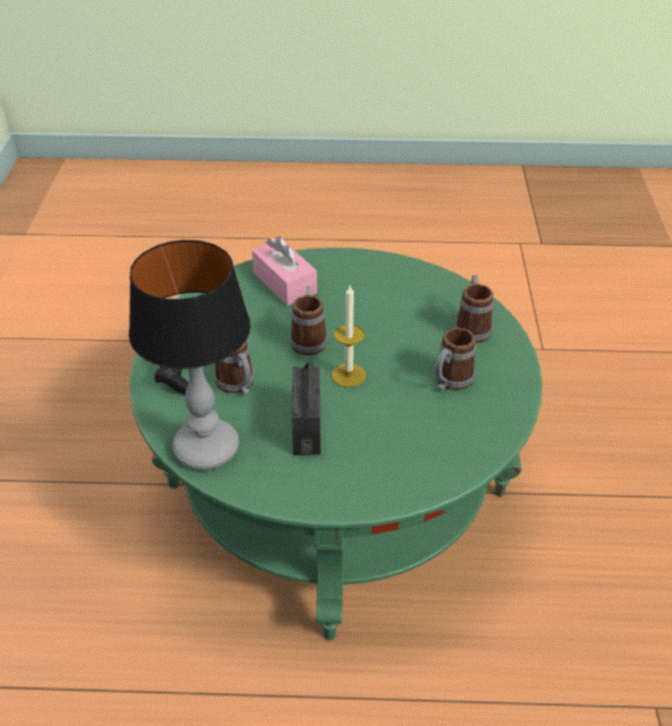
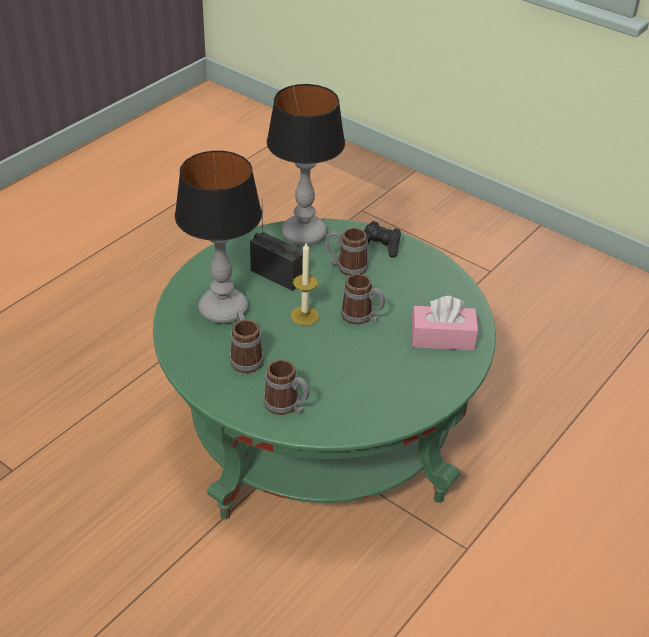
camera: 125 degrees right, 0 degrees up
none -> table lamp [175,151,262,324]

